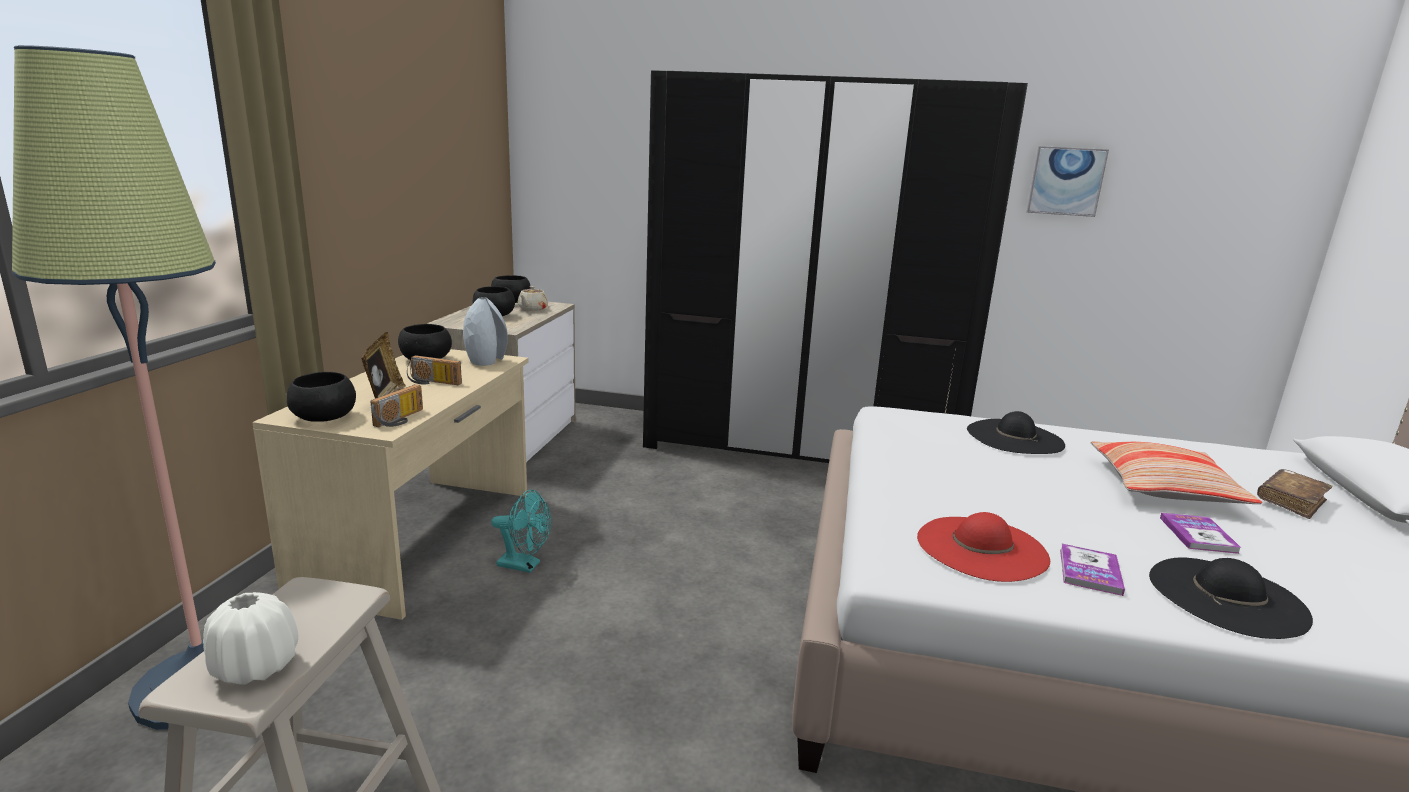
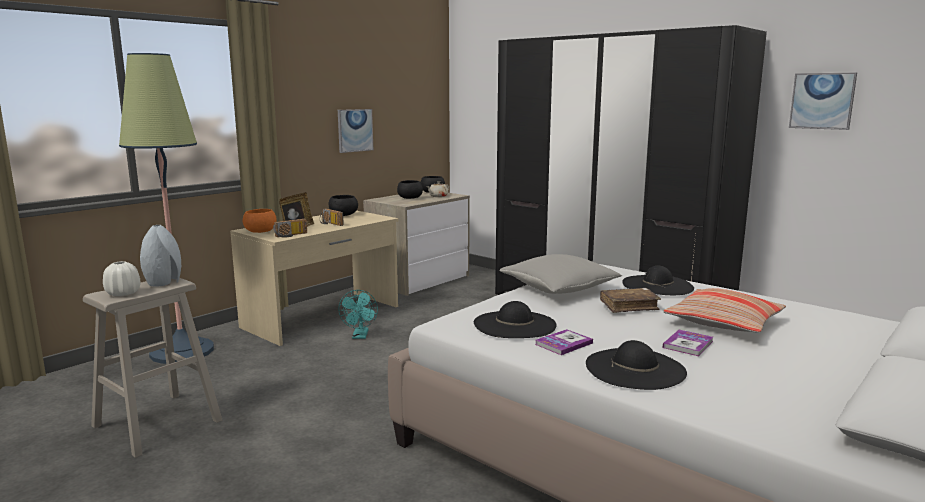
camera: 30 degrees right, 5 degrees down
black bowl [287,372,356,422] -> orange bowl [242,209,277,233]
grey vase [463,297,508,366] -> grey vase moved to [140,225,181,287]
turquoise fan [491,490,551,573] -> turquoise fan turned 45 degrees clockwise [338,290,378,339]
red hat [917,512,1050,582] -> black hat [474,301,557,338]
brown book [1257,469,1333,519] -> brown book moved to [600,288,661,313]
none -> picture [338,109,373,153]
none -> grey pillow [499,254,622,294]

